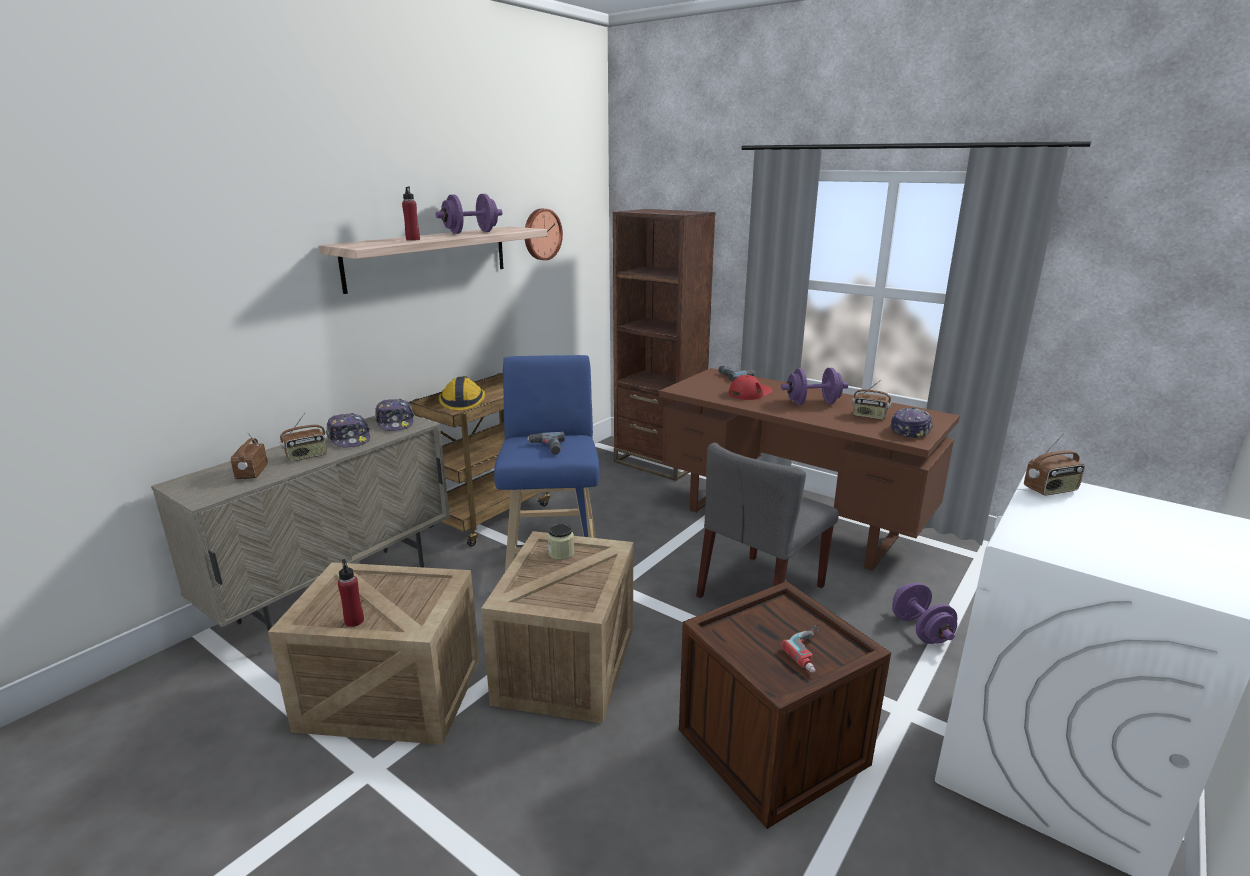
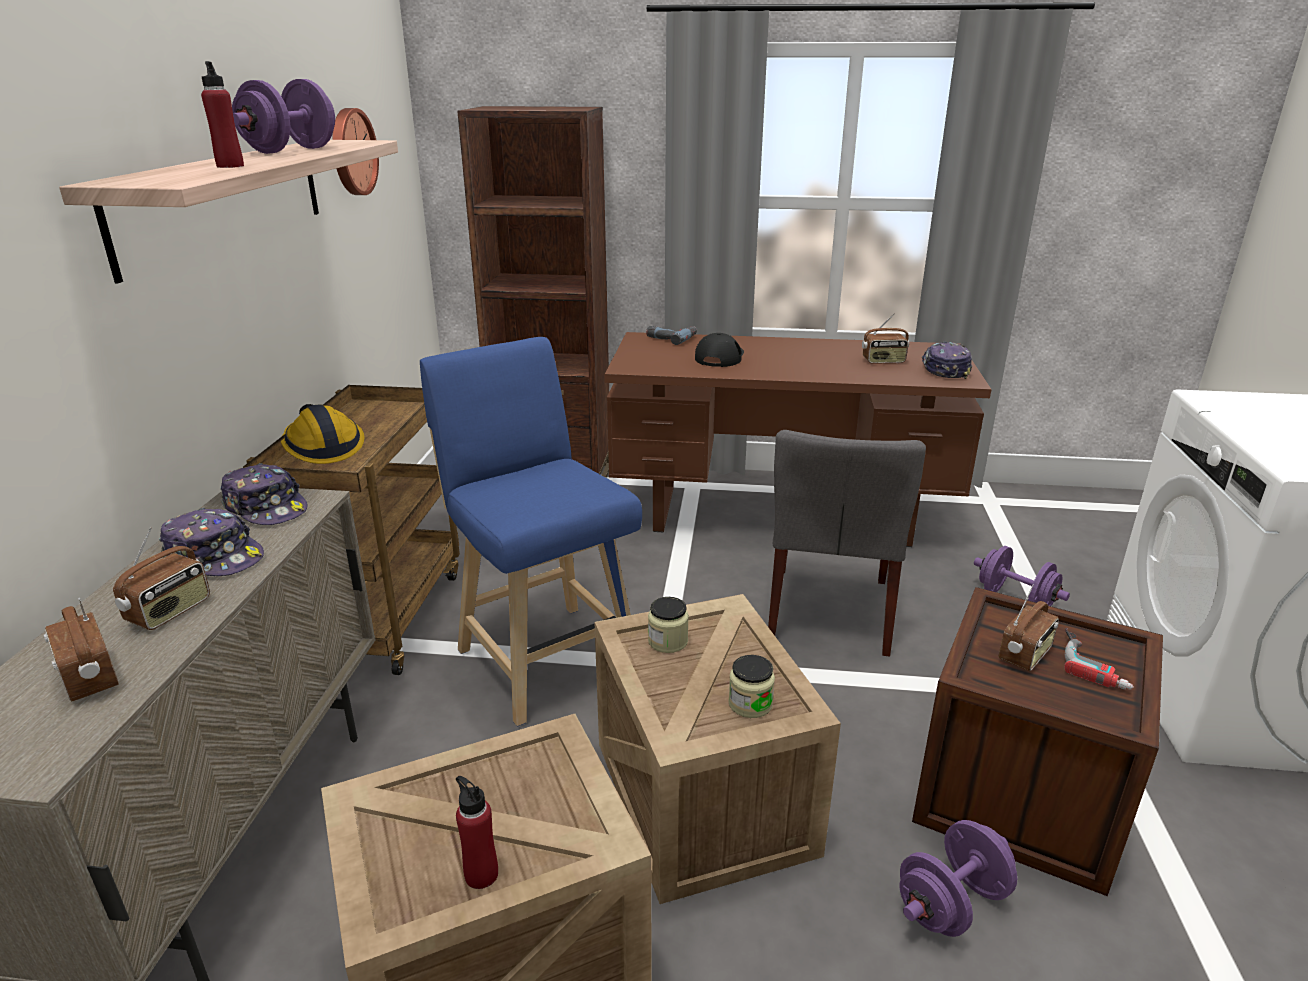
camera: 30 degrees left, 5 degrees up
power drill [527,432,565,455] -> none
red cap [729,375,772,400] -> black cap [695,333,744,367]
purple dumbbell [781,368,848,405] -> purple dumbbell moved to [899,820,1017,937]
radio [1024,433,1085,496] -> radio moved to [998,584,1059,671]
none -> jar [728,655,775,718]

